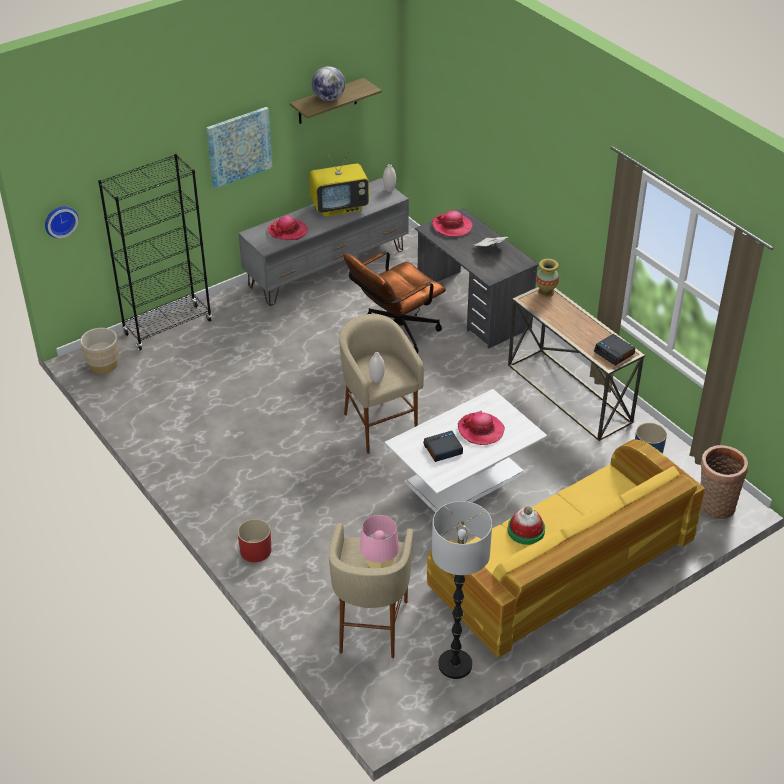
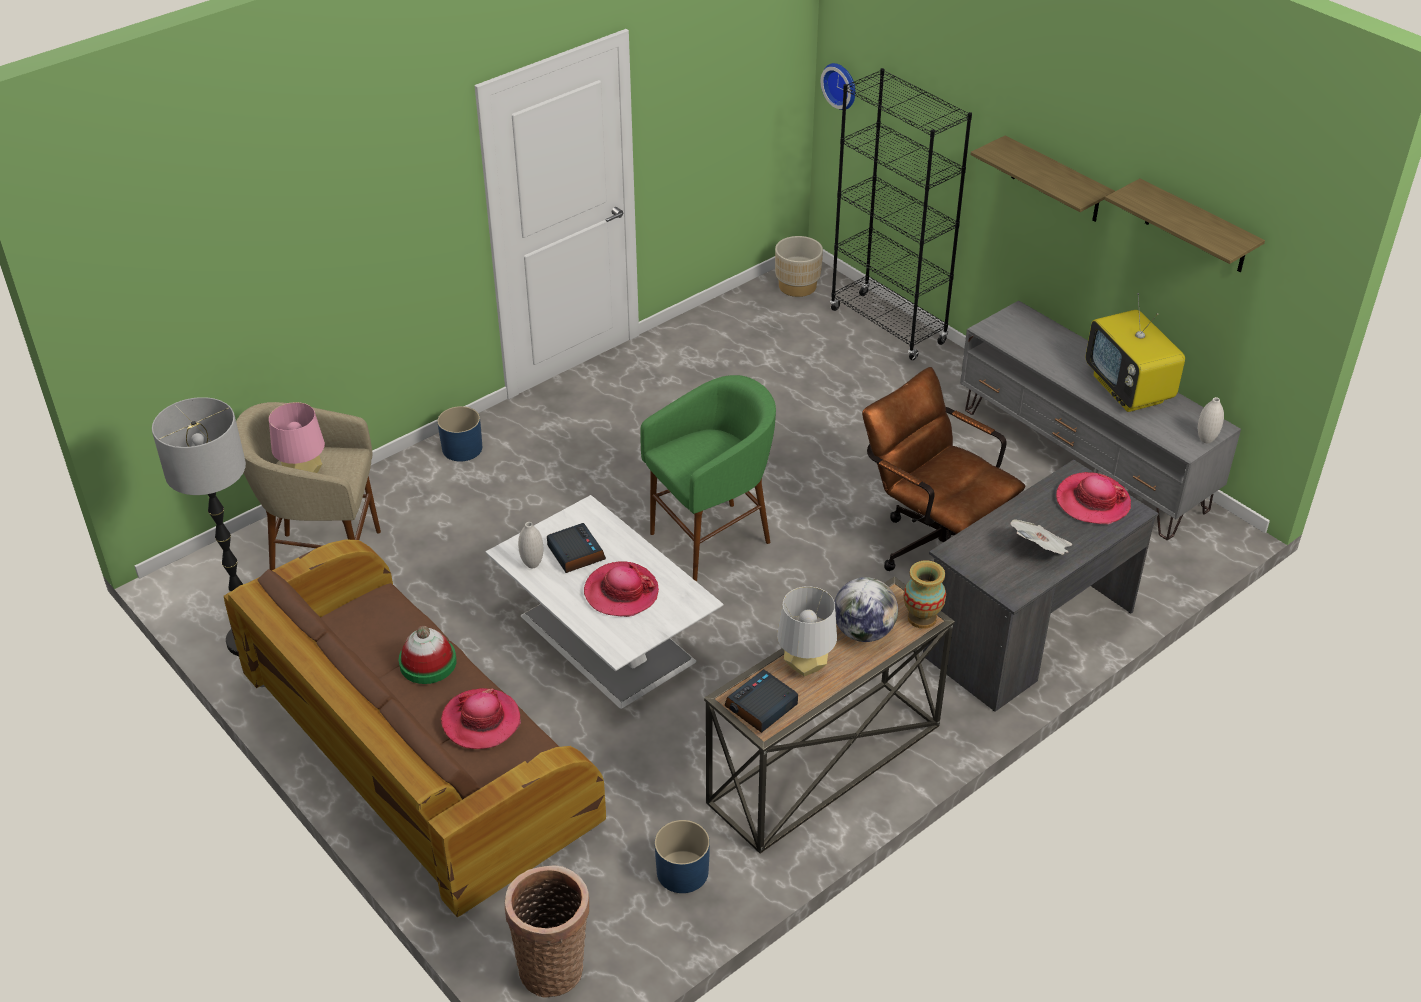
camera: 85 degrees right, 0 degrees up
picture [207,107,272,189] -> shelf [971,135,1115,222]
red planter [237,519,271,562] -> blue planter [437,406,482,461]
hat [268,216,308,240] -> hat moved to [441,688,521,749]
globe [312,66,345,101] -> globe moved to [834,577,898,642]
beige stool [339,314,424,454] -> green stool [640,375,776,582]
white vase [369,352,385,383] -> white vase moved to [518,522,543,568]
yellow sofa [427,439,705,658] -> brown sofa [224,539,606,917]
none -> grey table lamp [777,586,837,676]

